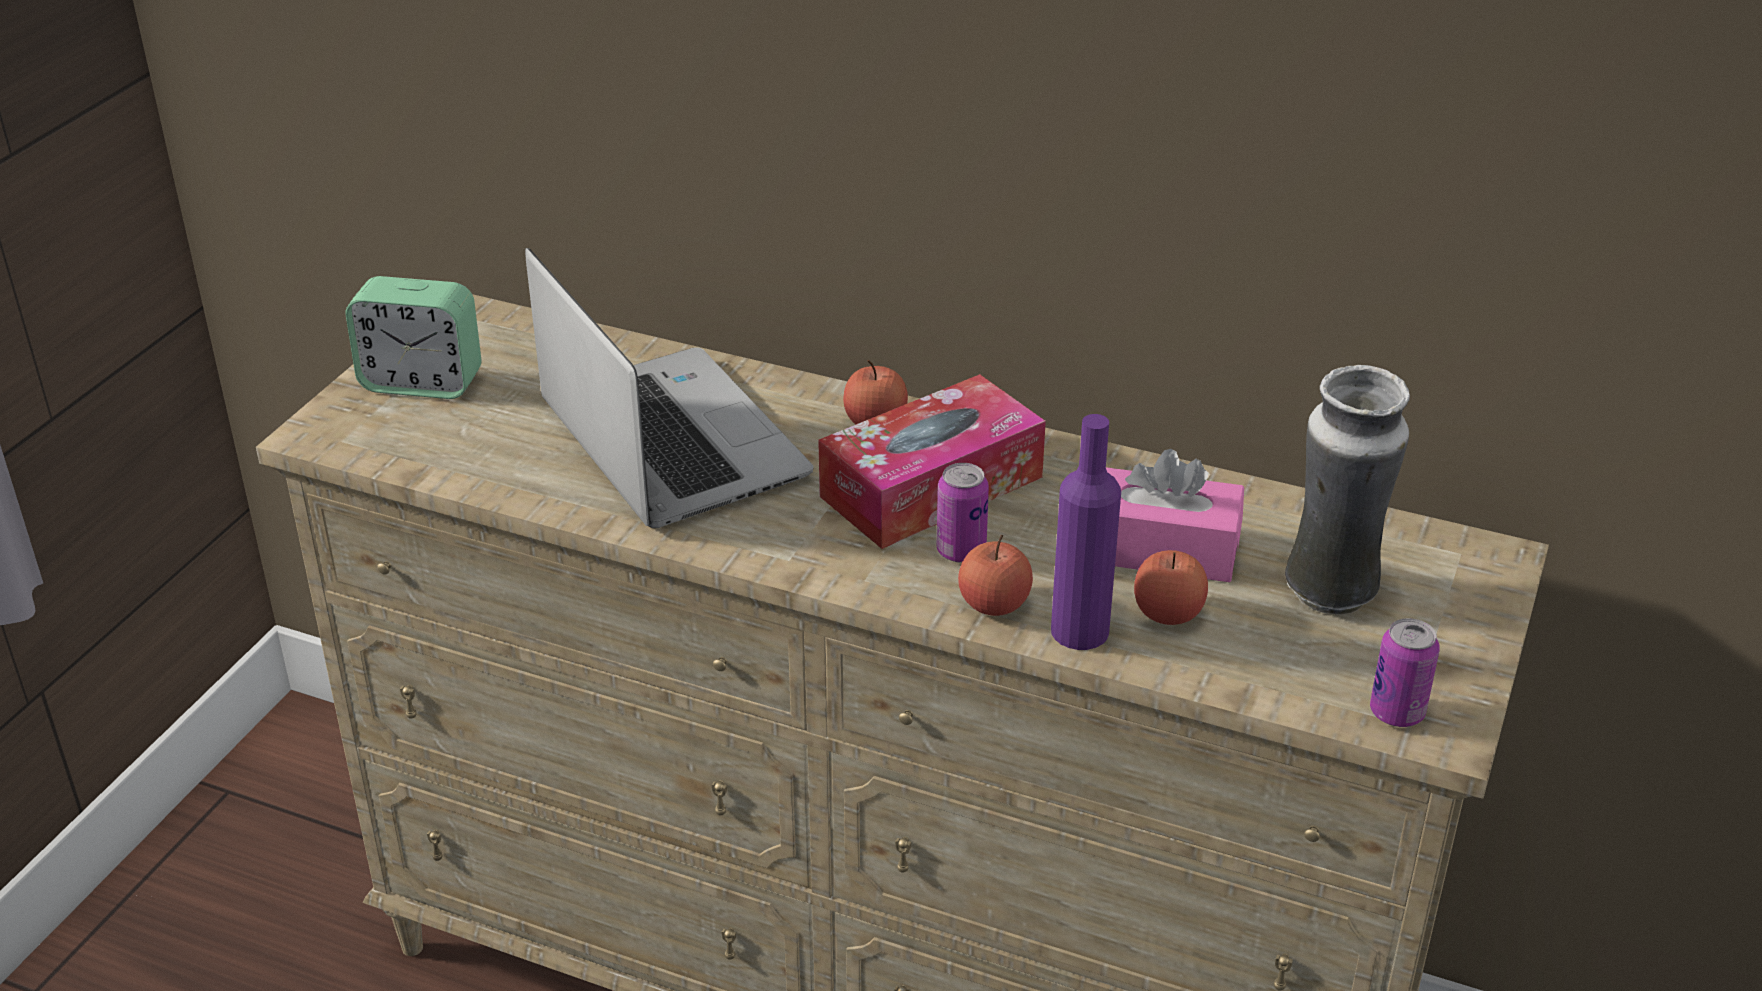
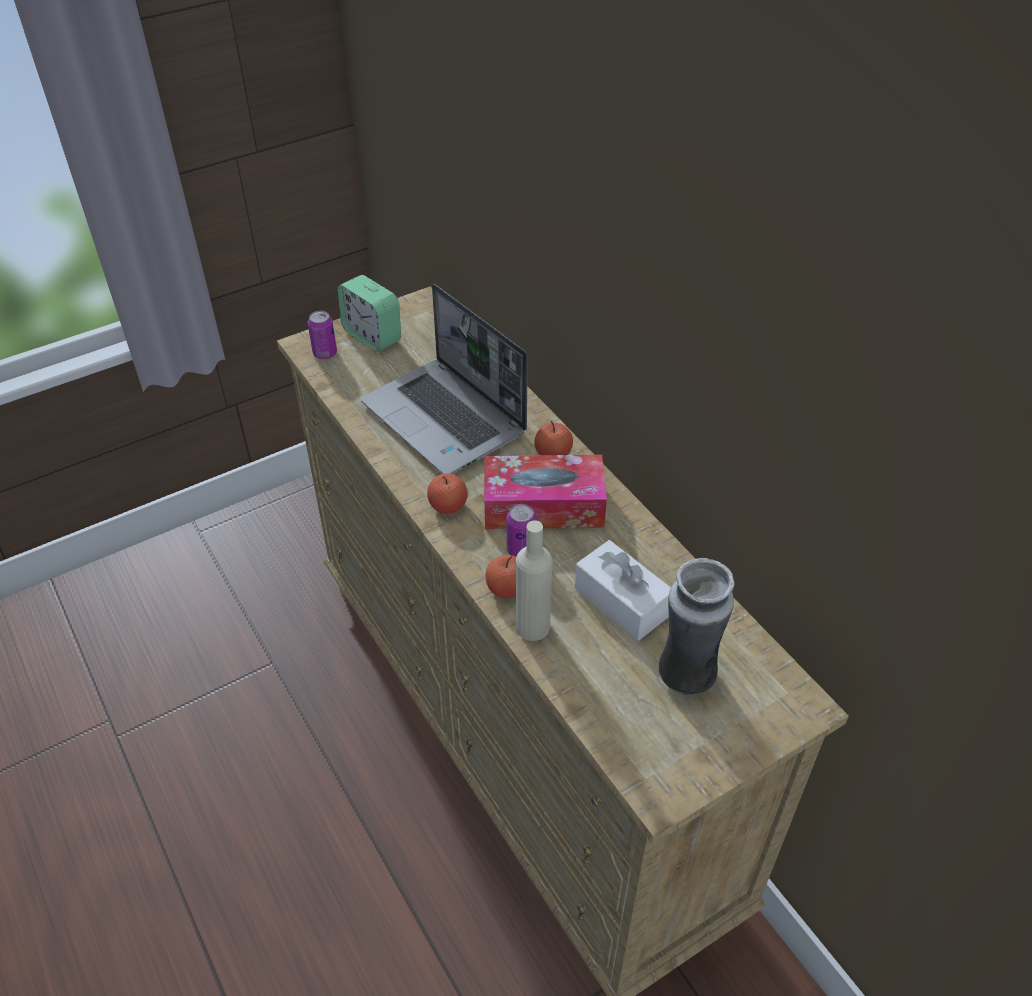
camera: 35 degrees right, 10 degrees up
laptop [525,248,814,528] -> laptop turned 135 degrees clockwise [361,284,527,474]
purple bottle [1051,414,1121,650] -> beige bottle [516,520,552,641]
pink tissue box [1106,449,1244,582] -> white tissue box [575,540,671,641]
apple [1134,550,1208,625] -> apple moved to [427,473,468,514]
can [1370,618,1440,727] -> can moved to [308,310,337,359]

